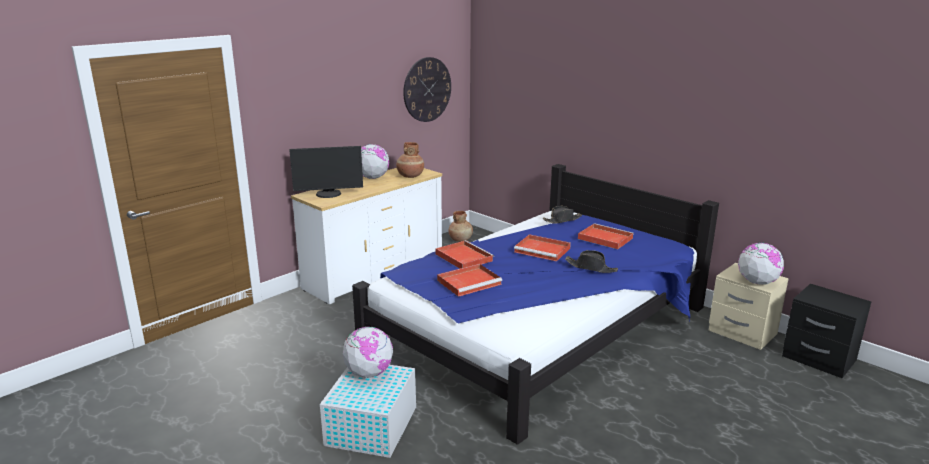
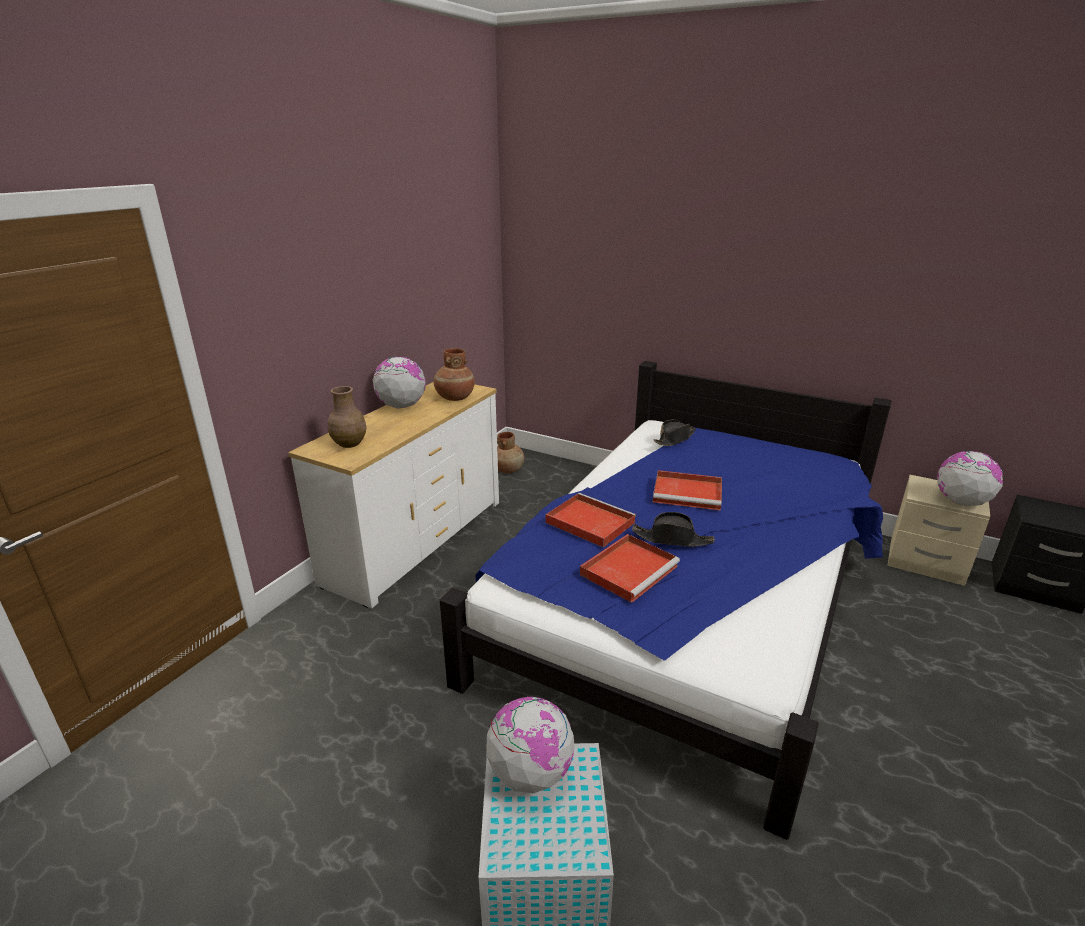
camera: 15 degrees left, 5 degrees up
monitor [289,146,363,198] -> brown vase [328,386,367,448]
wall clock [403,57,451,122] -> none
black hat [565,250,618,273] -> black hat moved to [632,512,715,547]
red tray [578,223,634,249] -> none

